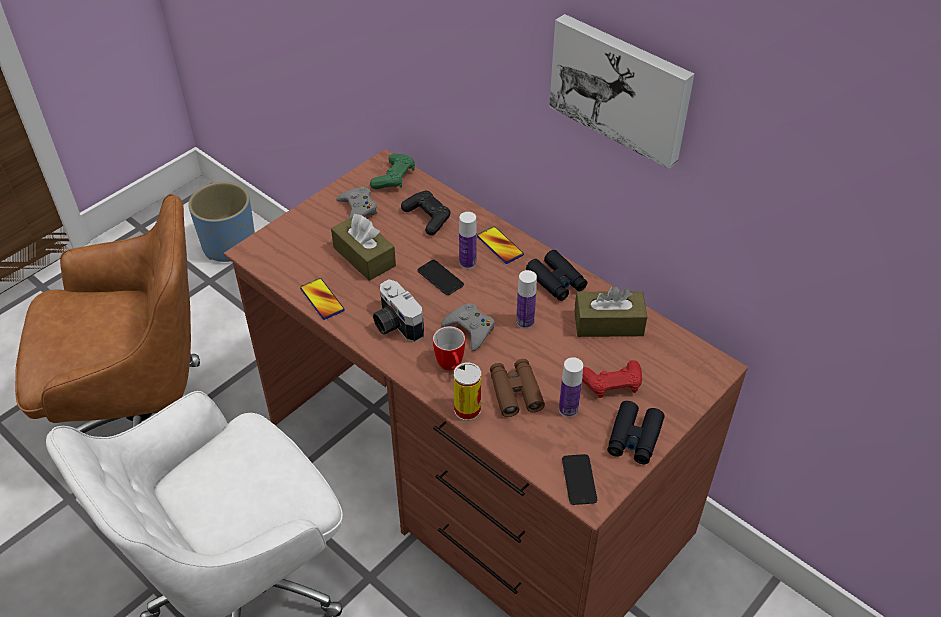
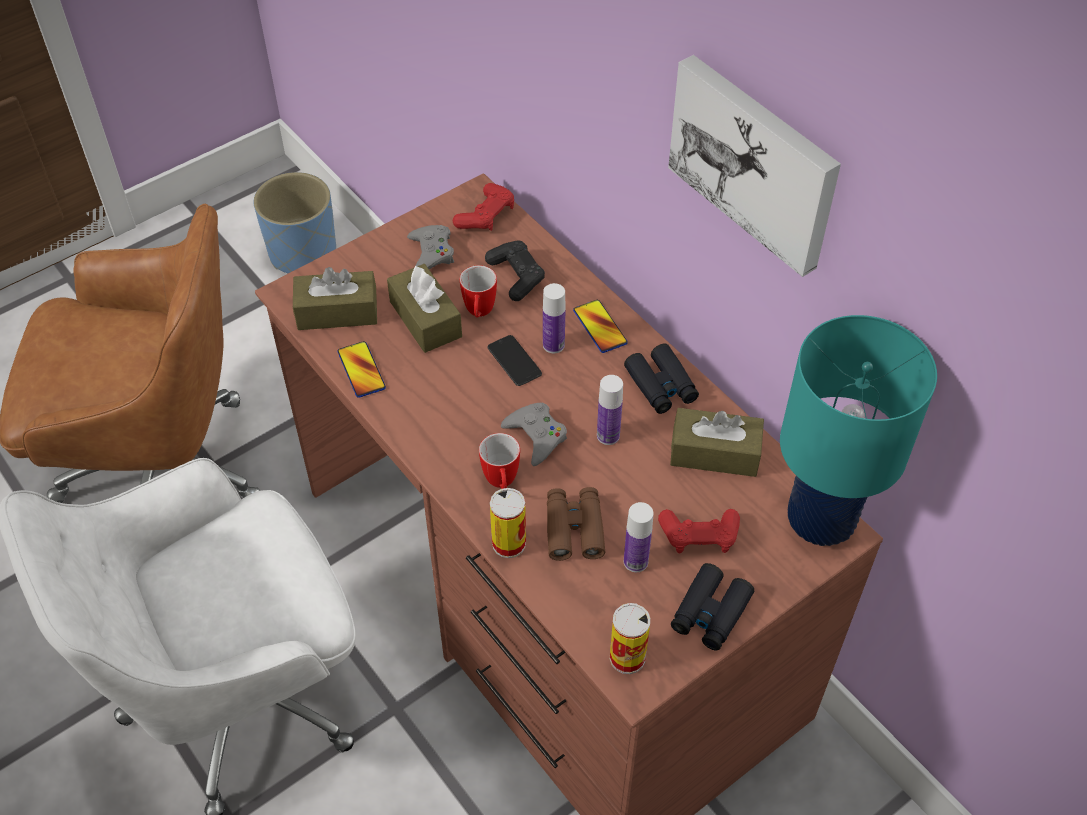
camera: 10 degrees right, 5 degrees up
green game controller [370,154,415,189] -> red game controller [453,183,514,231]
camera [373,279,424,342] -> none
phone [562,454,597,505] -> can [610,603,650,674]
none -> brown tissue box [293,267,377,330]
none -> mug [460,265,497,318]
none -> turquoise table lamp [780,315,937,546]

